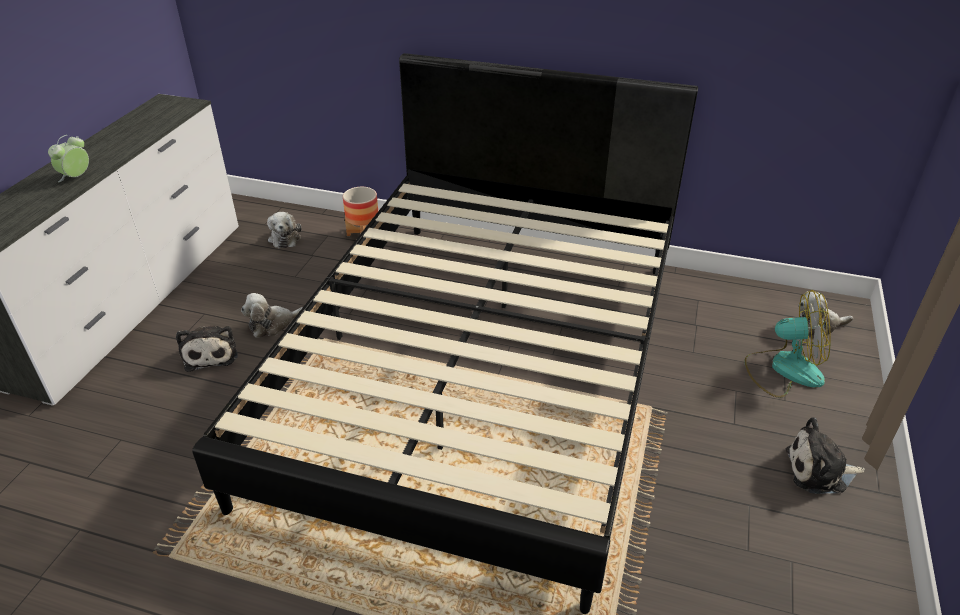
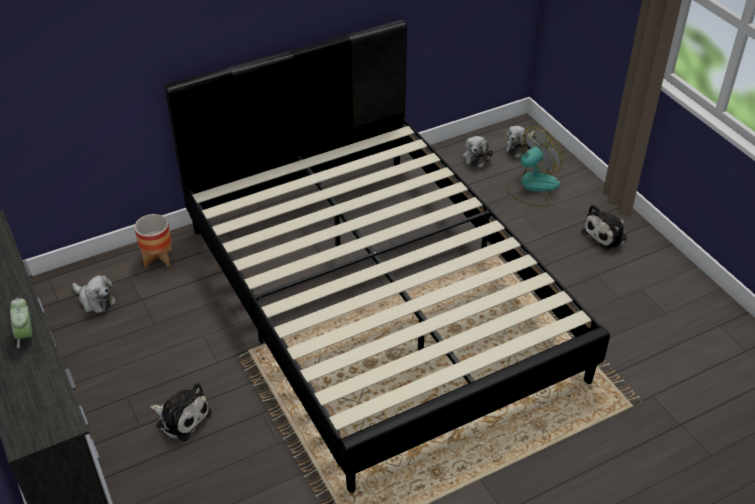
camera: 45 degrees left, 5 degrees up
plush toy [241,293,303,338] -> plush toy moved to [463,136,493,168]

